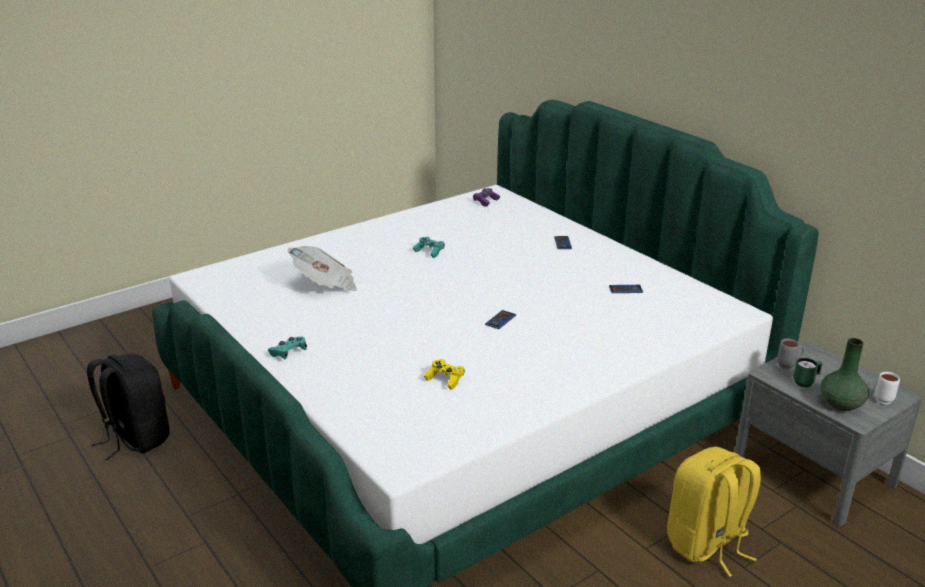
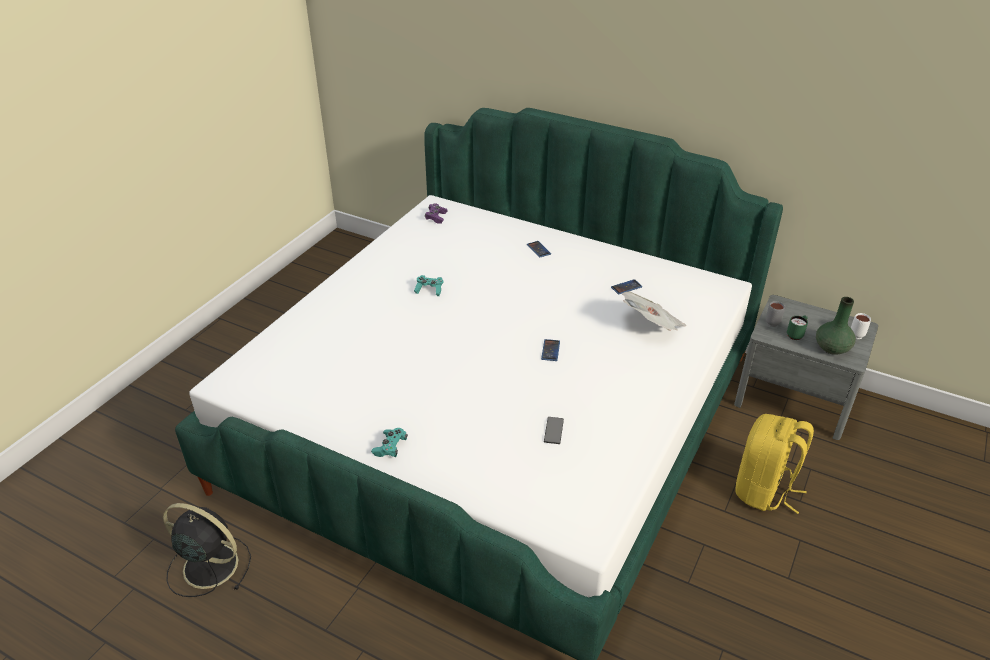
camera: 25 degrees left, 10 degrees up
black backpack [87,353,170,460] -> black fan [163,503,251,597]
newspaper [288,246,357,291] -> newspaper moved to [622,291,686,331]
yellow game controller [424,359,465,390] -> phone [544,417,564,444]

